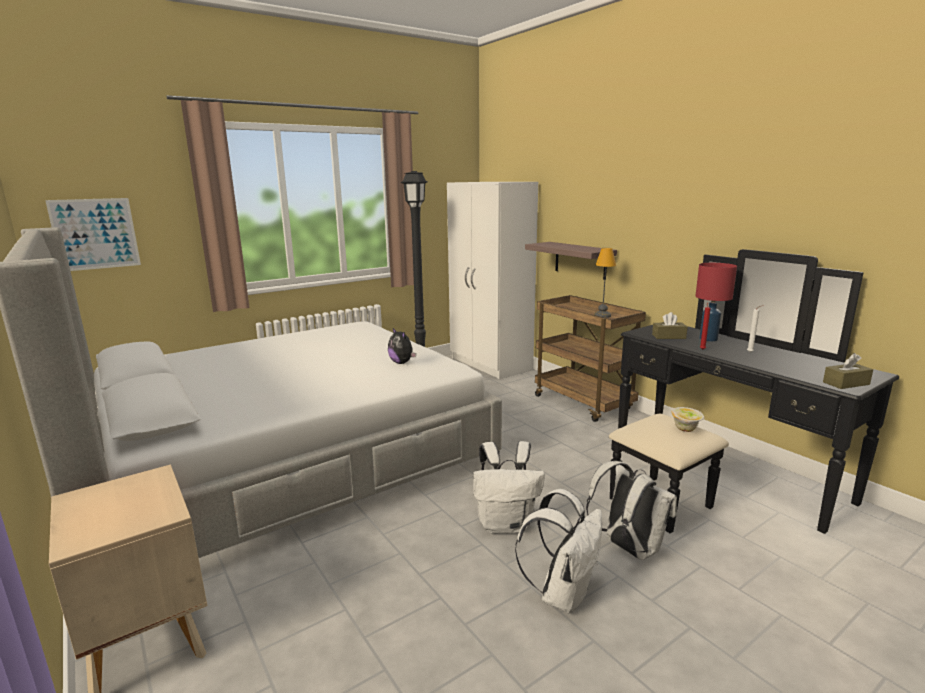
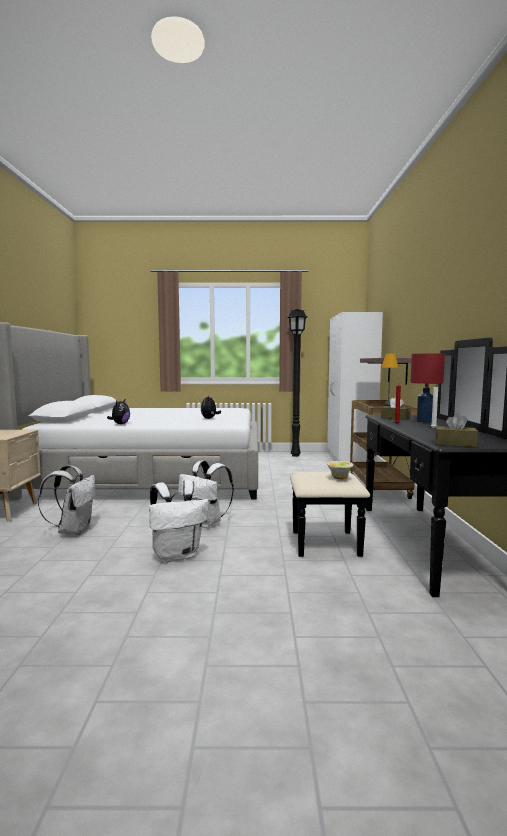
camera: 35 degrees right, 10 degrees down
picture [45,198,141,271] -> none
white backpack [586,461,677,560] -> white backpack moved to [38,465,95,535]
none -> plush toy [107,400,130,424]

